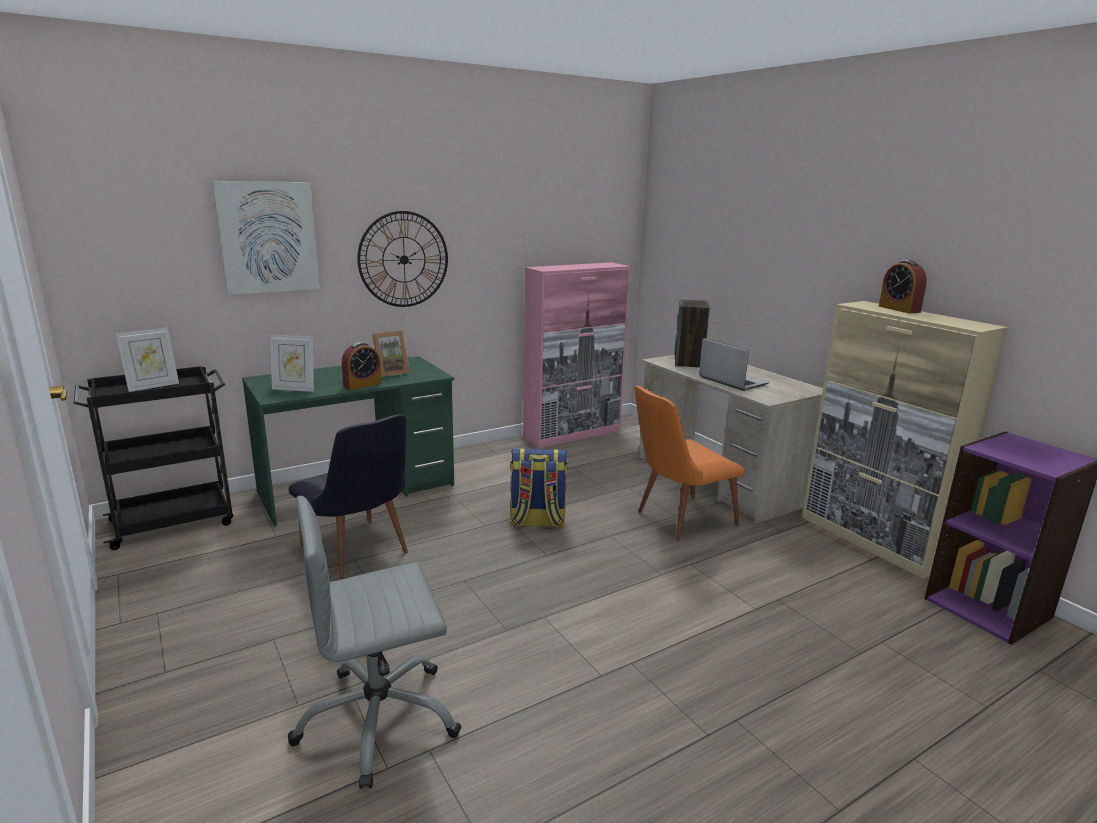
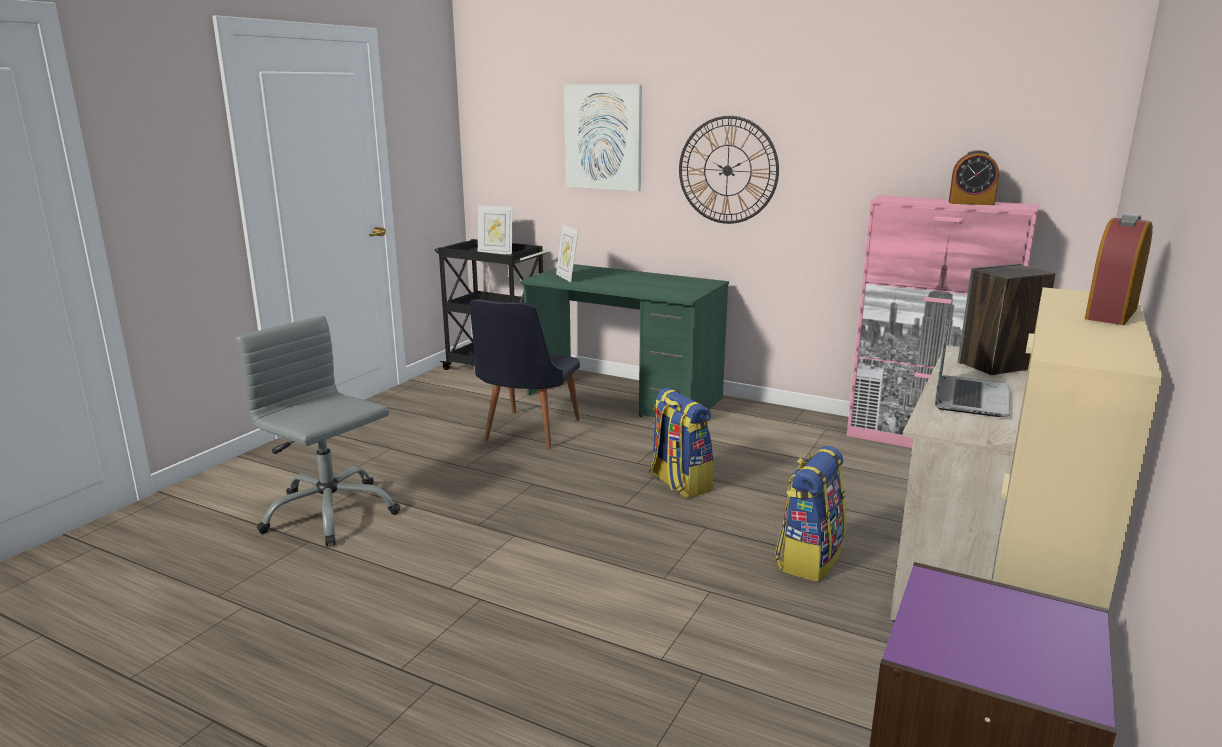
camera: 60 degrees right, 0 degrees up
alarm clock [342,342,381,390] -> alarm clock moved to [949,150,999,205]
picture frame [372,331,410,377] -> none
orange chair [634,386,745,541] -> backpack [775,446,846,582]

